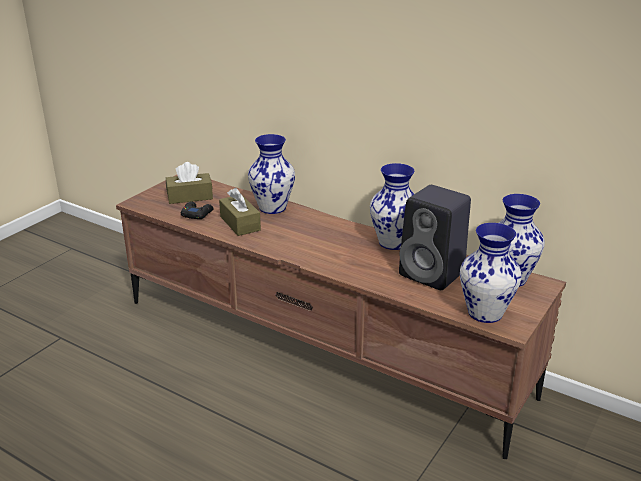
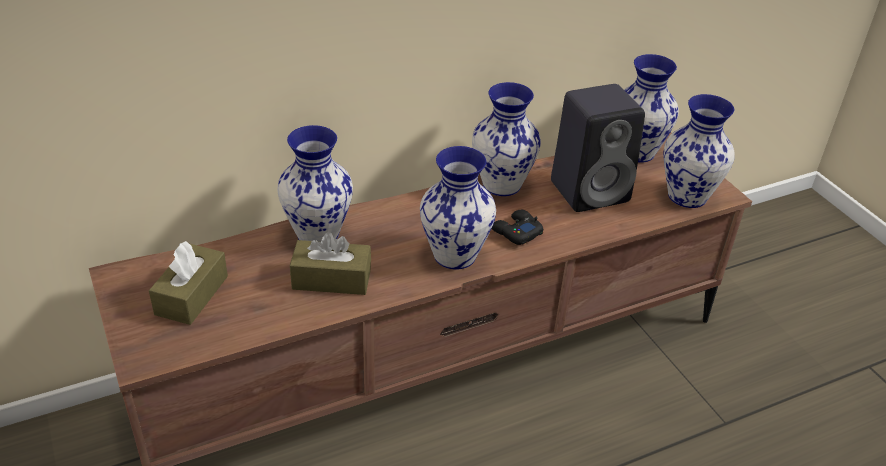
camera: 60 degrees left, 10 degrees up
black game controller [181,202,214,219] -> black game controller moved to [491,210,544,245]
none -> vase [420,146,496,270]

